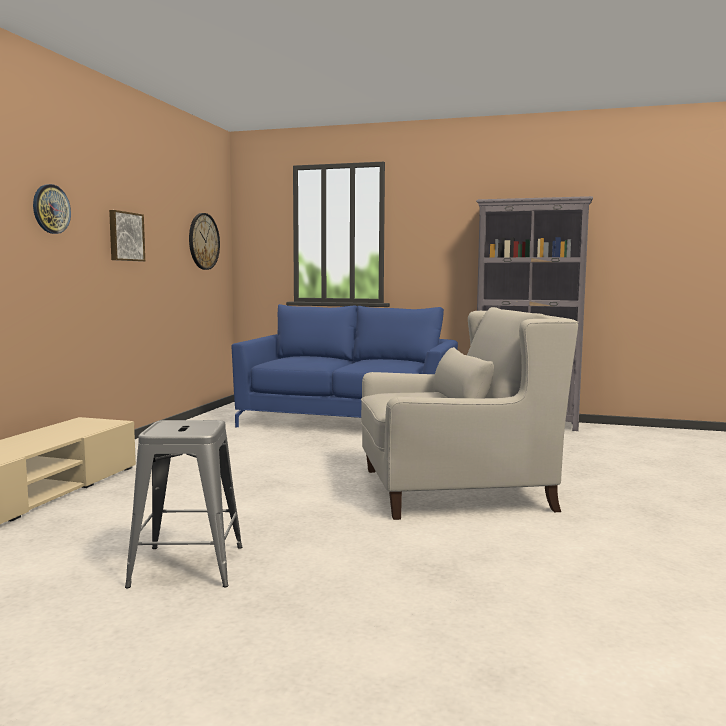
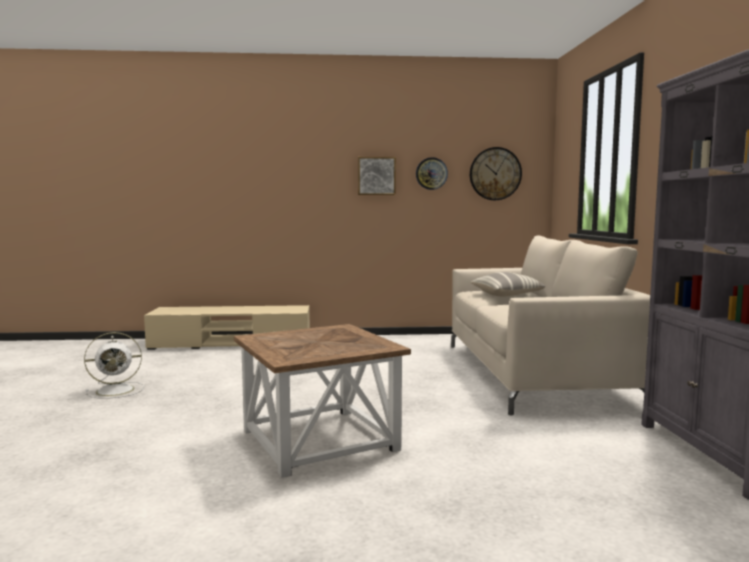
camera: 70 degrees right, 0 degrees up
wall clock [33,184,71,234] -> wall clock moved to [416,157,448,190]
grey stool [125,420,242,588] -> white fan [84,332,144,399]
blue sofa [231,304,458,427] -> beige sofa [451,235,650,416]
white armchair [361,307,579,520] -> brown side table [234,324,411,478]
none -> pillow [471,272,545,296]

